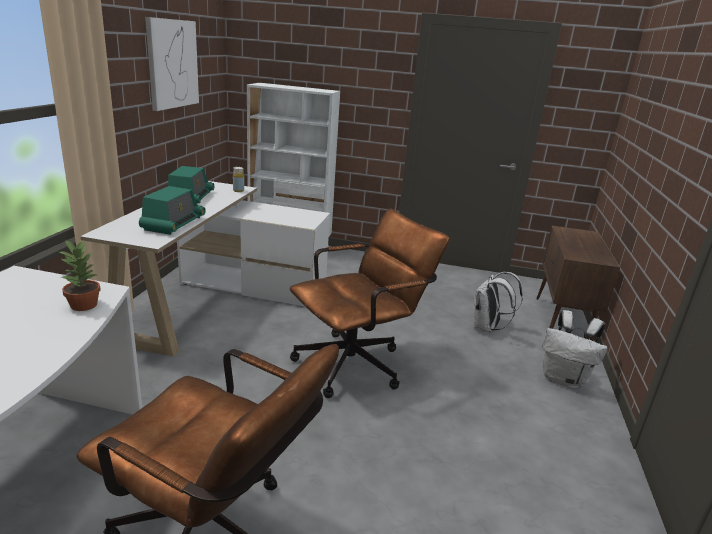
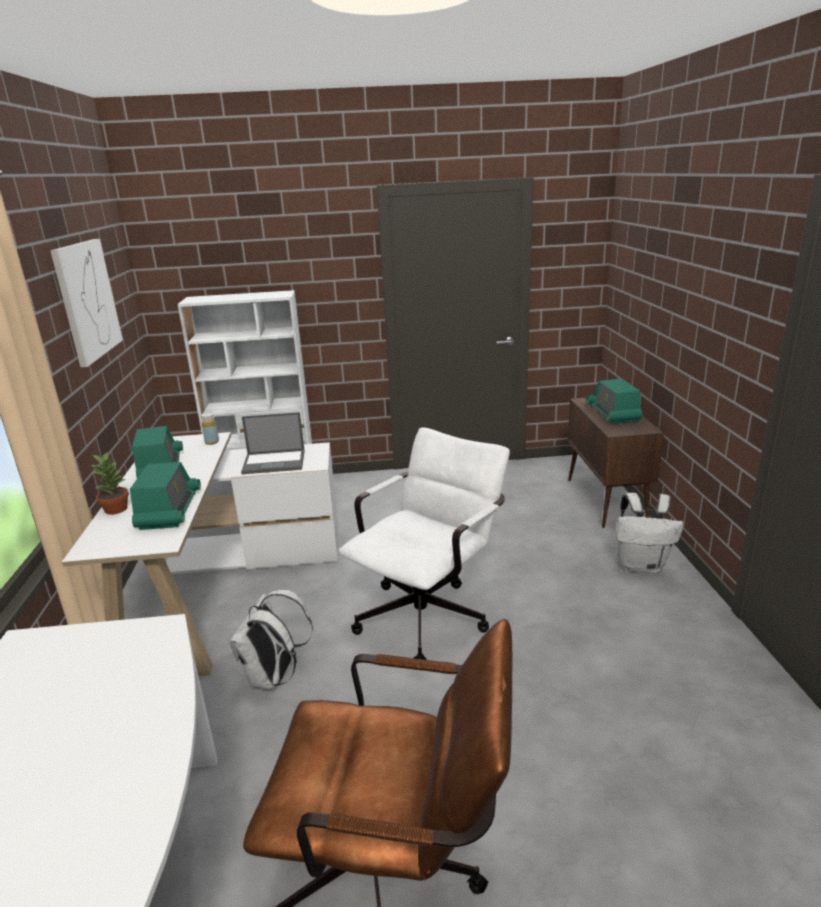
camera: 15 degrees left, 0 degrees up
potted plant [59,240,101,311] -> potted plant moved to [90,453,129,515]
brown office chair [290,208,449,398] -> white office chair [339,427,510,660]
white backpack [474,272,523,333] -> white backpack moved to [230,590,313,690]
none -> laptop [241,412,305,474]
none -> radio [586,379,643,424]

